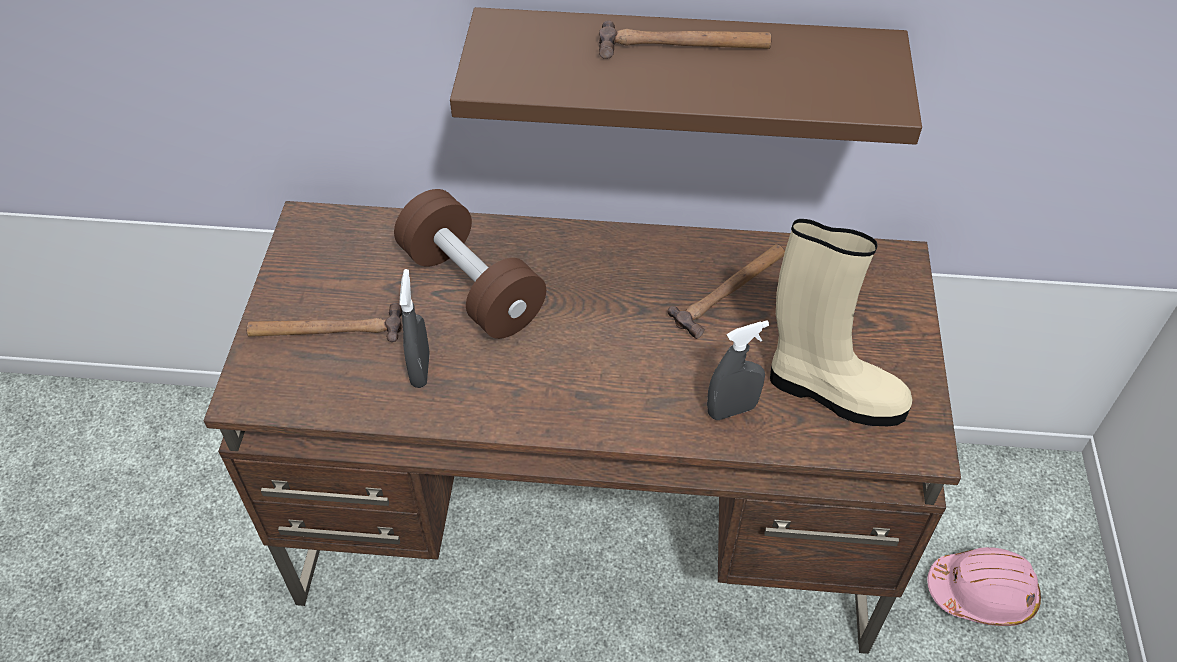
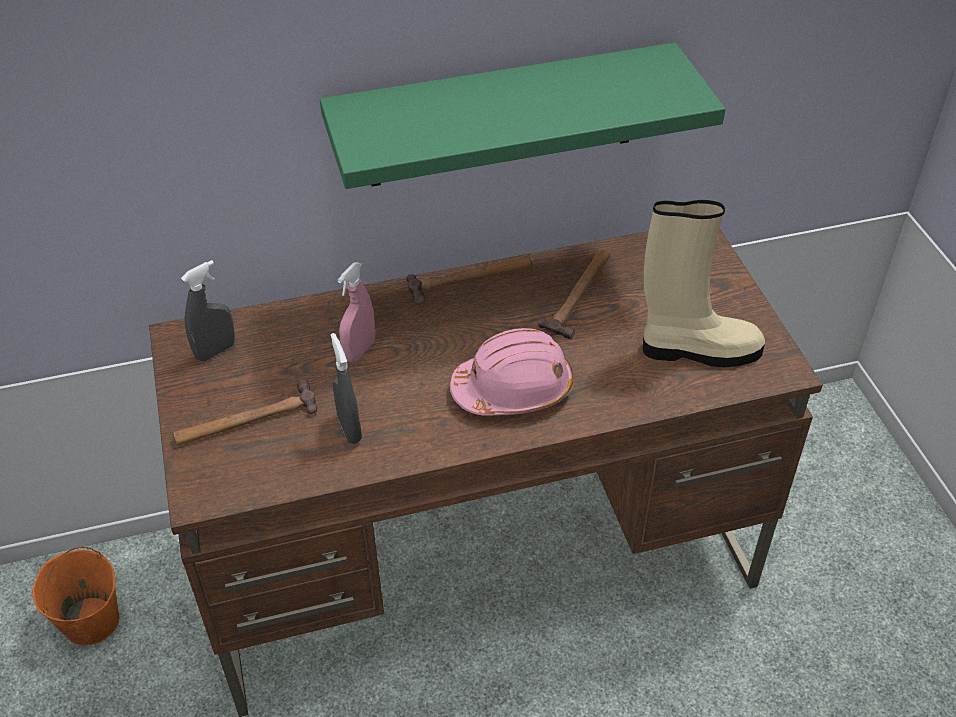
camera: 20 degrees left, 5 degrees down
brown dumbbell [394,189,546,339] -> pink spray bottle [337,262,375,363]
brown shelf [450,7,922,145] -> green shelf [320,42,725,189]
hammer [599,20,771,59] -> hammer moved to [407,255,532,304]
grey spray bottle [707,321,769,420] -> grey spray bottle moved to [181,260,235,361]
pink hard hat [927,547,1041,626] -> pink hard hat moved to [450,328,574,416]
none -> orange bucket [32,547,119,646]

